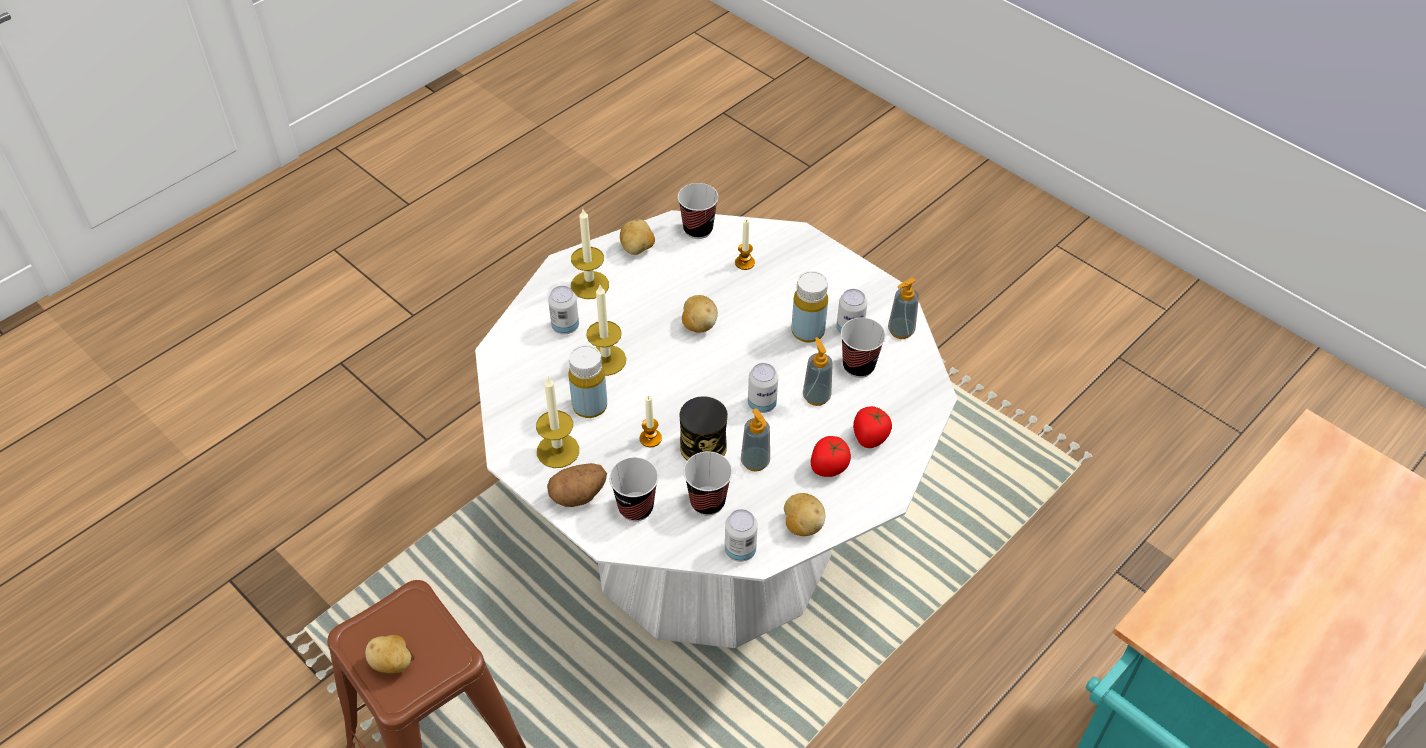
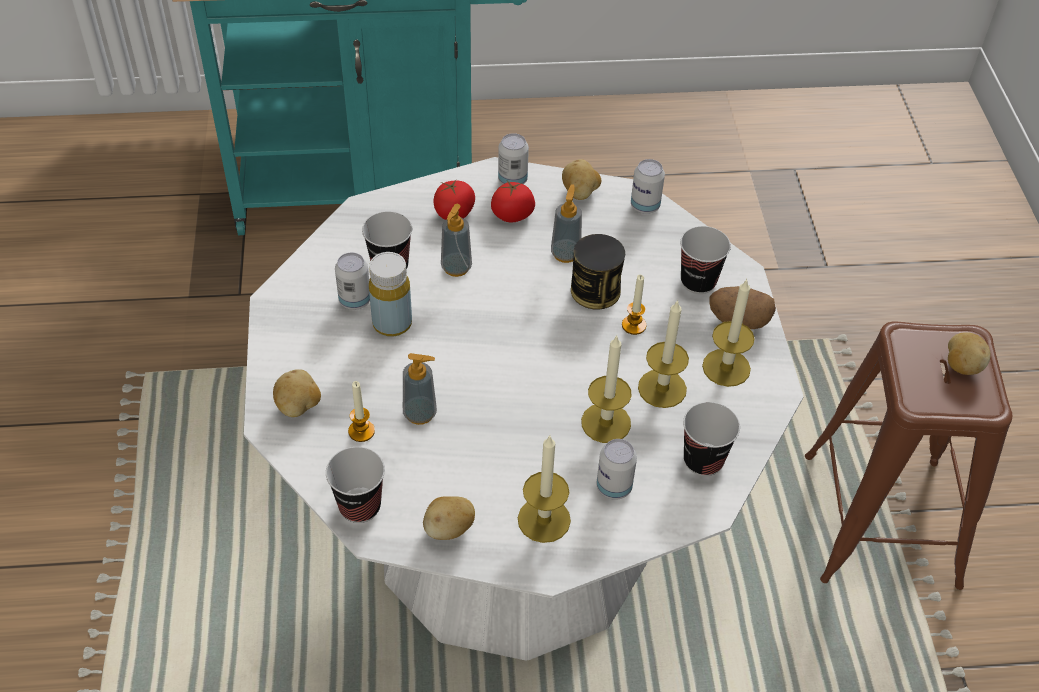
camera: 140 degrees left, 0 degrees up
yellow bottle [568,345,607,418] -> candle [638,300,689,408]
potato [682,295,718,333] -> potato moved to [273,369,321,417]
cup [683,451,732,516] -> cup moved to [683,402,740,476]
can [748,363,778,413] -> can moved to [498,133,529,184]
soap dispenser [888,278,919,339] -> soap dispenser moved to [403,353,437,425]

